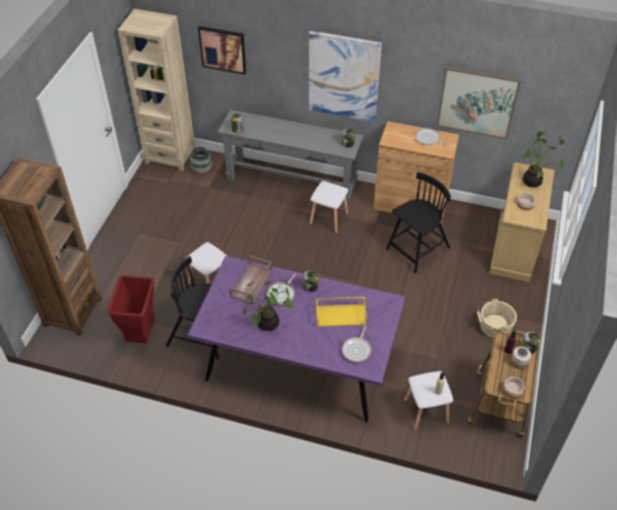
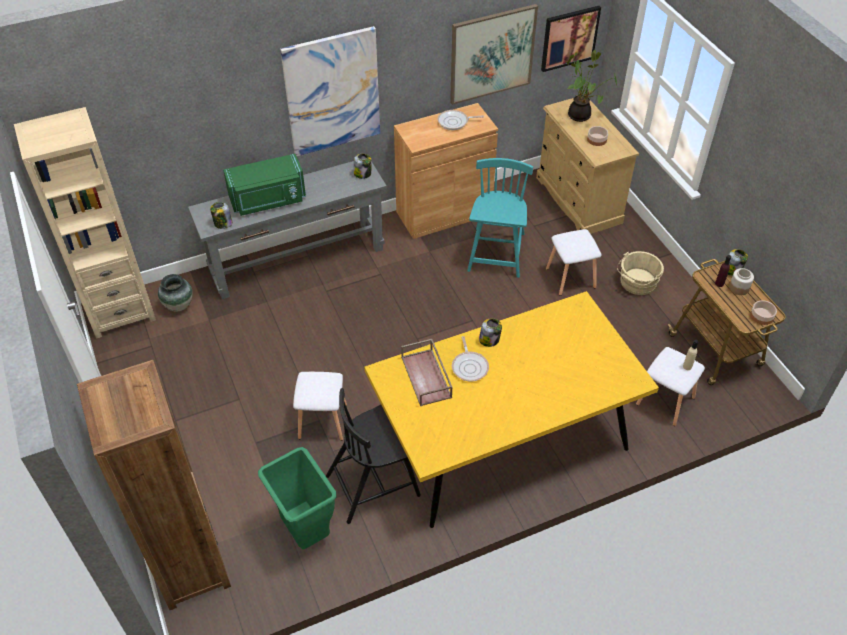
camera: 40 degrees left, 0 degrees up
red trash can [107,275,155,343] -> green trash can [258,447,336,549]
purple dining table [188,256,405,422] -> yellow dining table [364,291,659,528]
picture [198,26,246,75] -> picture moved to [541,6,601,72]
potted plant [242,279,294,331] -> none
white stool [310,181,348,233] -> white stool moved to [546,229,602,296]
yellow tray [316,297,367,327] -> none
frying pan [342,326,371,362] -> none
black chair [386,172,451,273] -> turquoise chair [467,158,533,278]
none -> green microwave [223,154,306,216]

